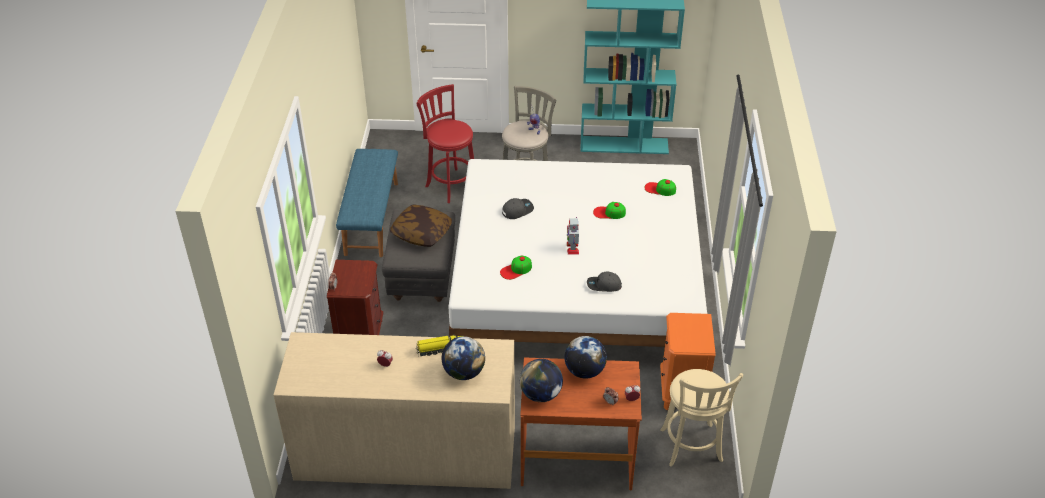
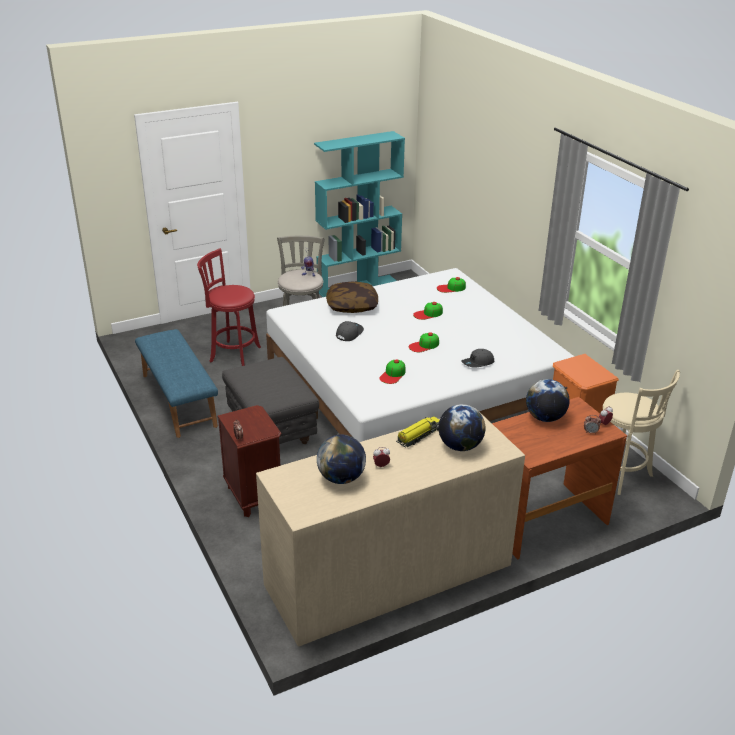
camera: 30 degrees left, 10 degrees down
pillow [390,205,452,247] -> pillow moved to [326,282,378,313]
globe [520,359,563,402] -> globe moved to [317,435,366,484]
toy robot [567,217,579,255] -> cap [409,332,439,352]

